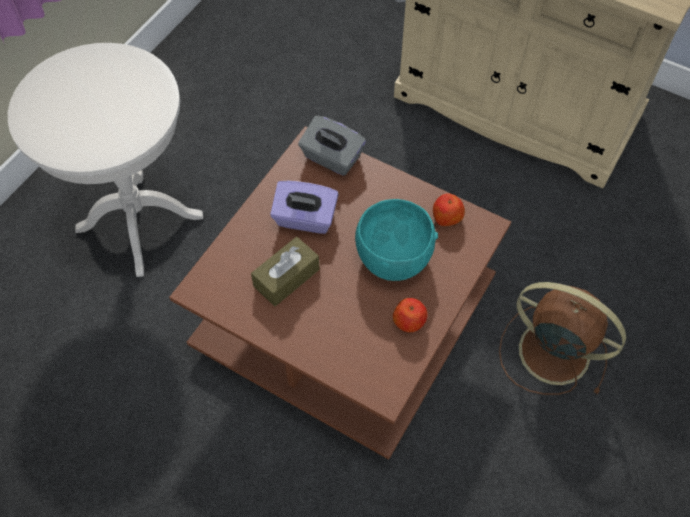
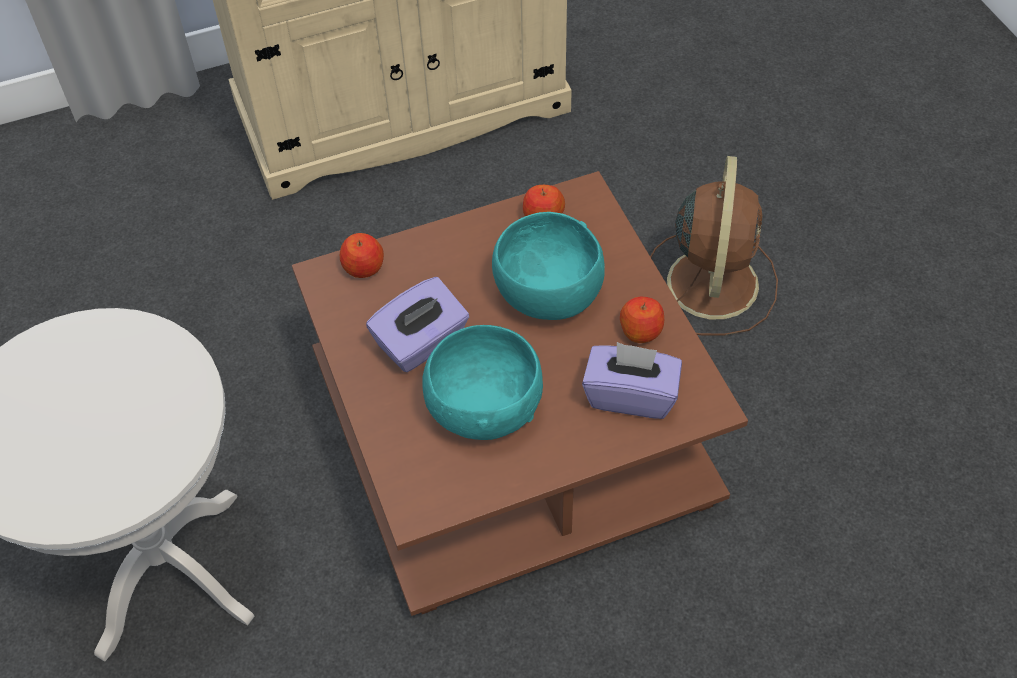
camera: 50 degrees left, 5 degrees down
brown tissue box [251,237,320,307] -> turquoise bowl [422,325,543,440]
grey tissue box [298,116,366,176] -> apple [340,233,384,278]
brown fan [499,282,626,395] -> brown fan turned 120 degrees clockwise [650,156,778,336]
none -> purple tissue box [582,342,682,419]

